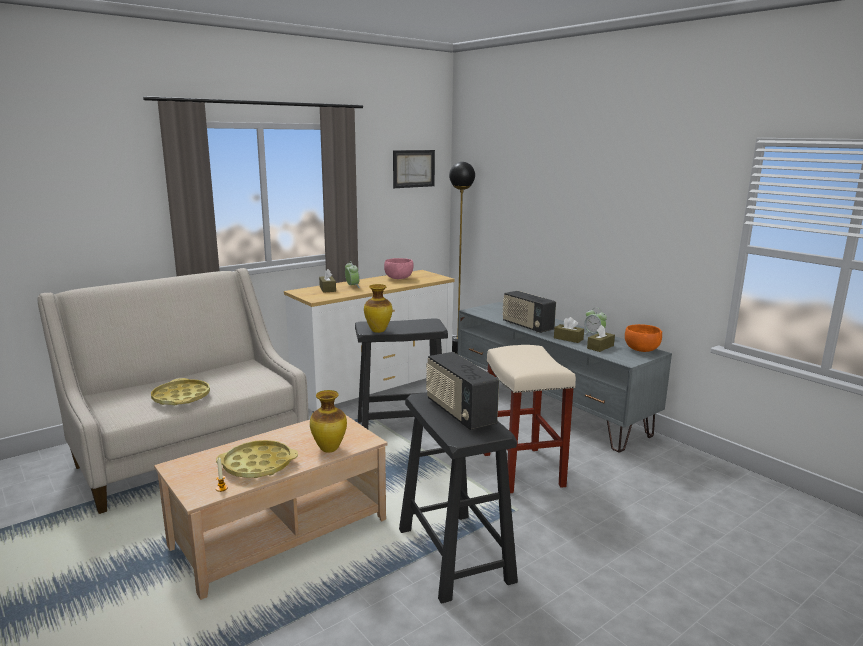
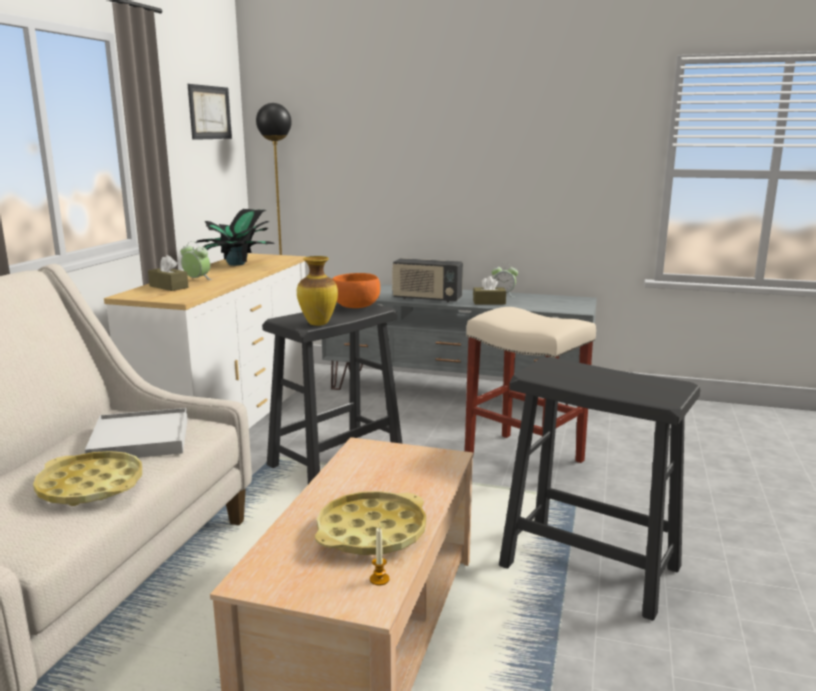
camera: 35 degrees left, 0 degrees up
vase [310,390,347,452] -> none
pink bowl [384,258,414,279] -> potted plant [196,209,275,266]
radio [426,352,499,430] -> none
brown tissue box [587,325,615,352] -> none
orange bowl [625,324,662,352] -> orange bowl moved to [333,273,380,308]
none -> white tray [85,408,188,458]

